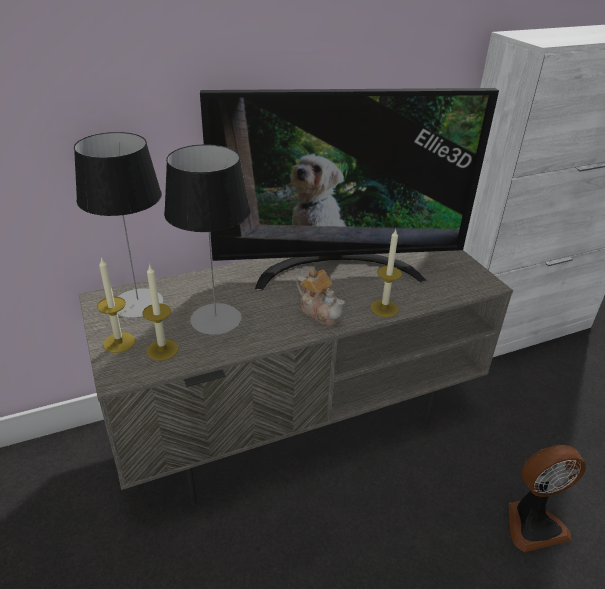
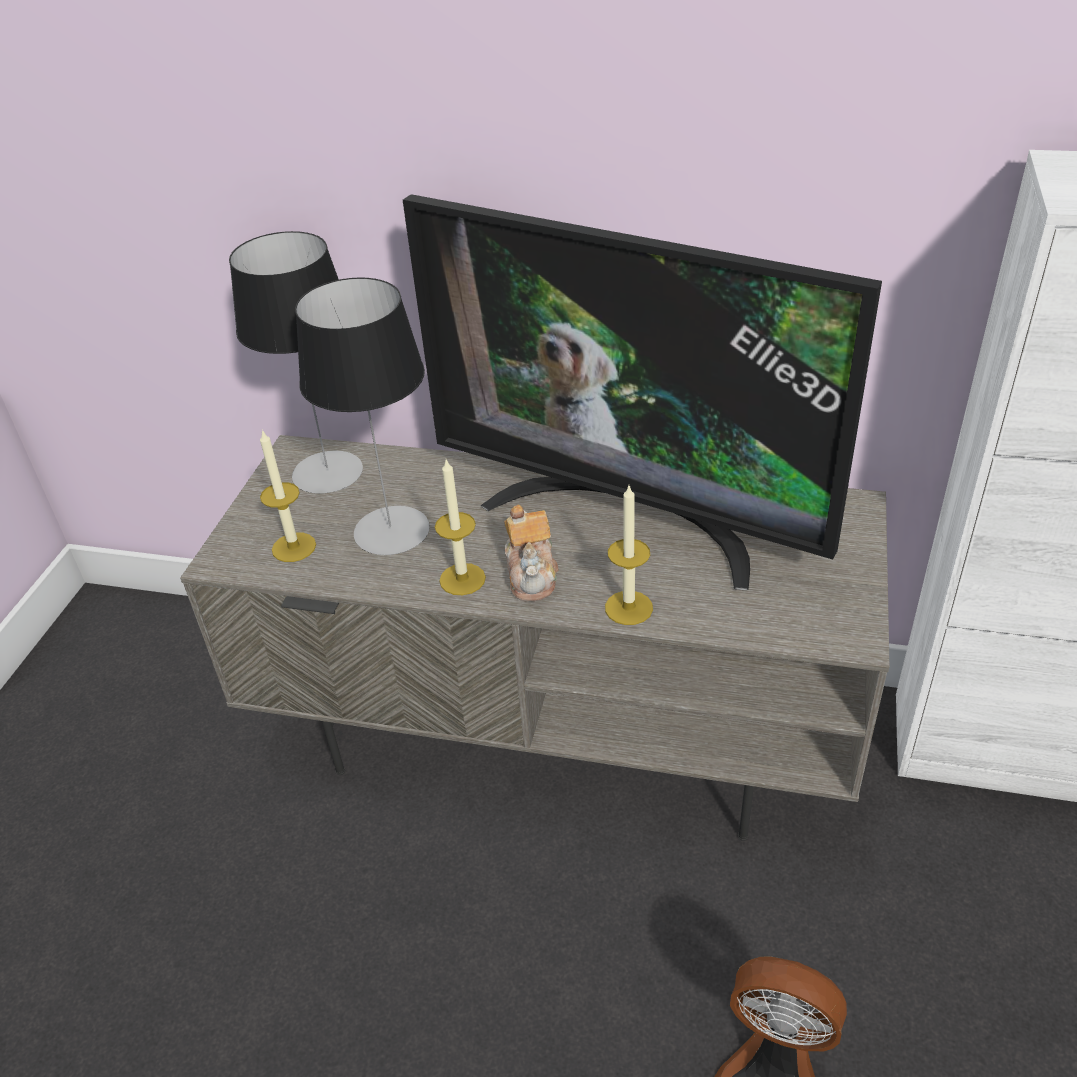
camera: 40 degrees right, 5 degrees up
candle [97,257,135,353] -> candle moved to [435,459,486,595]

